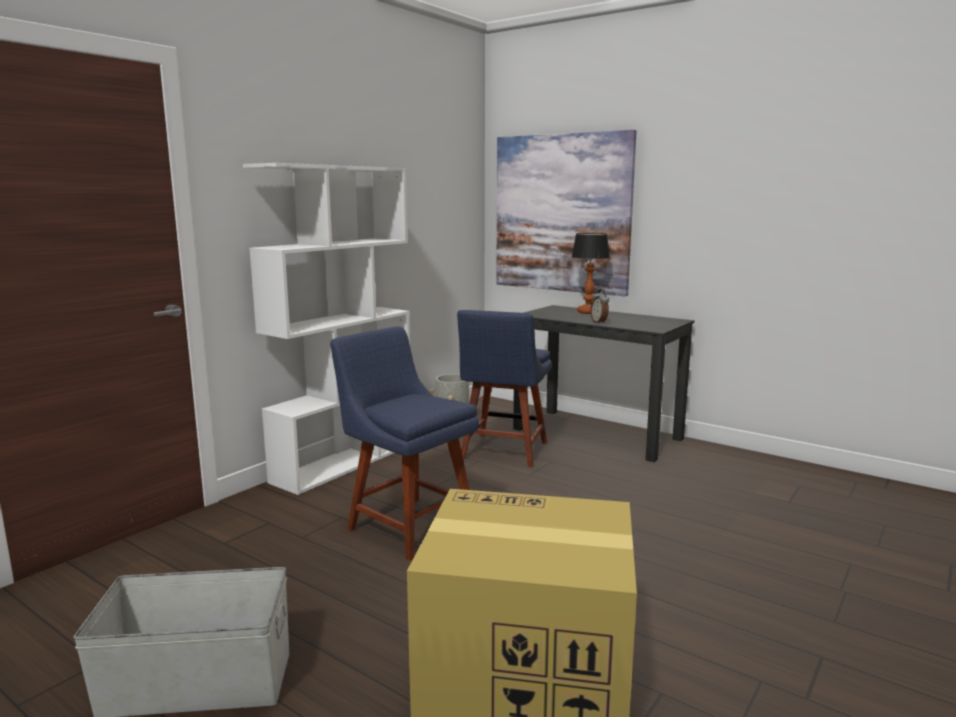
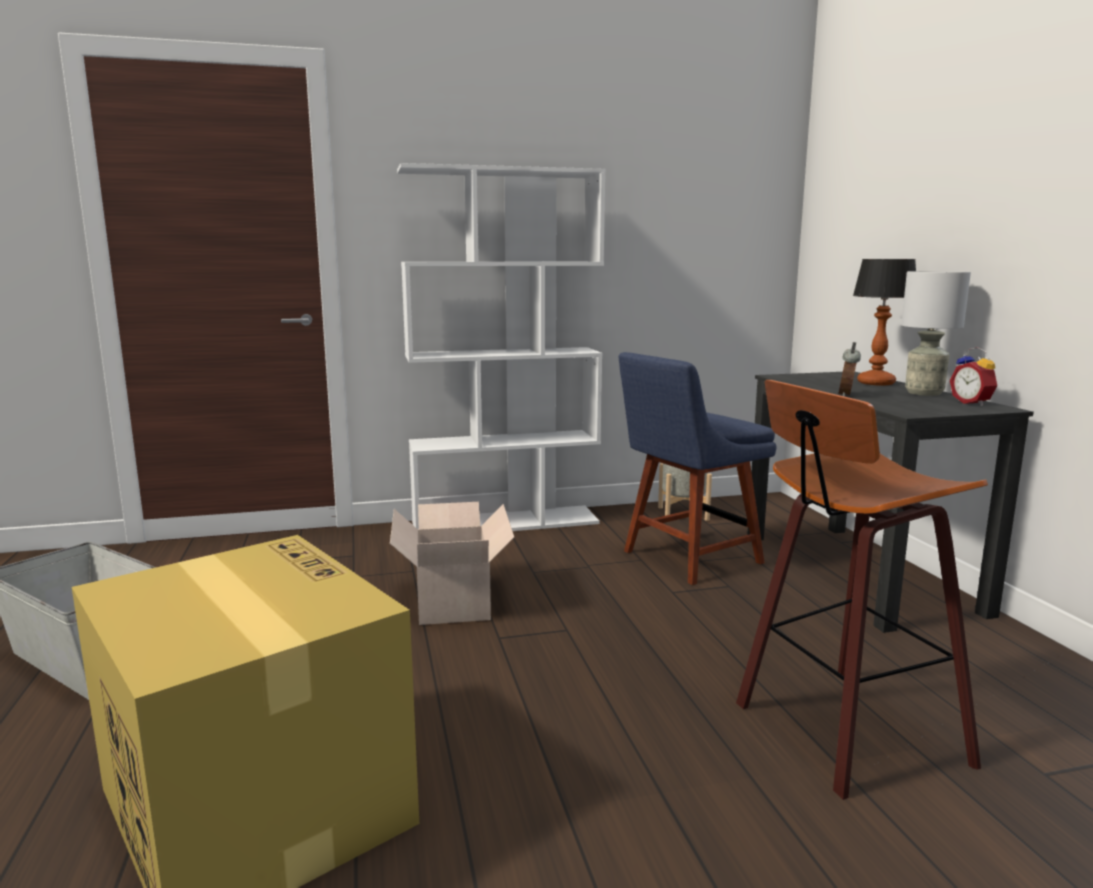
camera: 40 degrees right, 0 degrees up
blue chair [330,326,479,561] -> cardboard box [390,502,514,625]
picture [496,130,637,296] -> none
none -> stool [736,380,988,800]
none -> grey table lamp [901,271,971,396]
none -> alarm clock [950,347,997,406]

